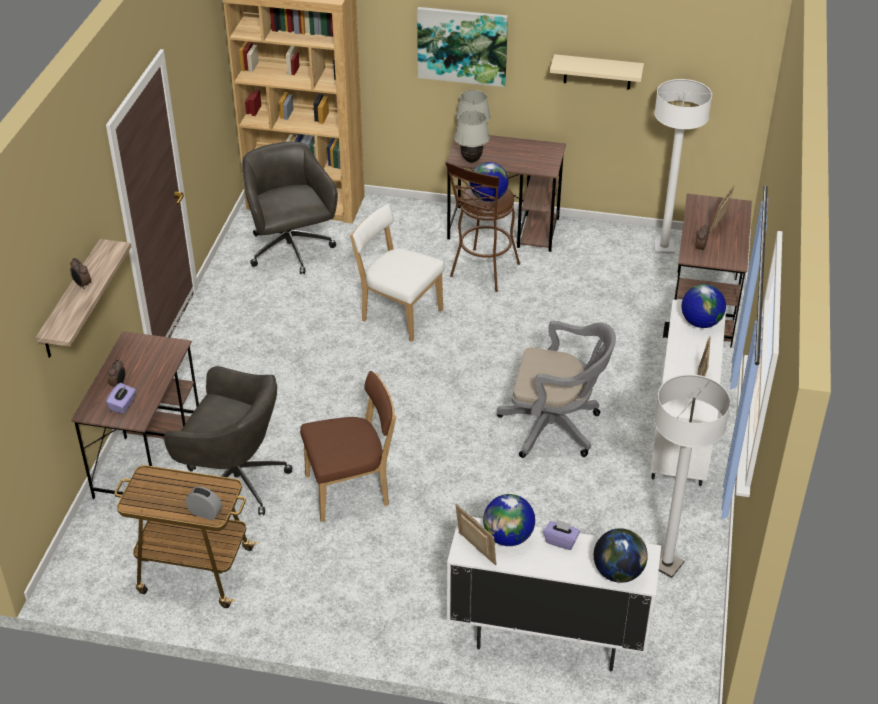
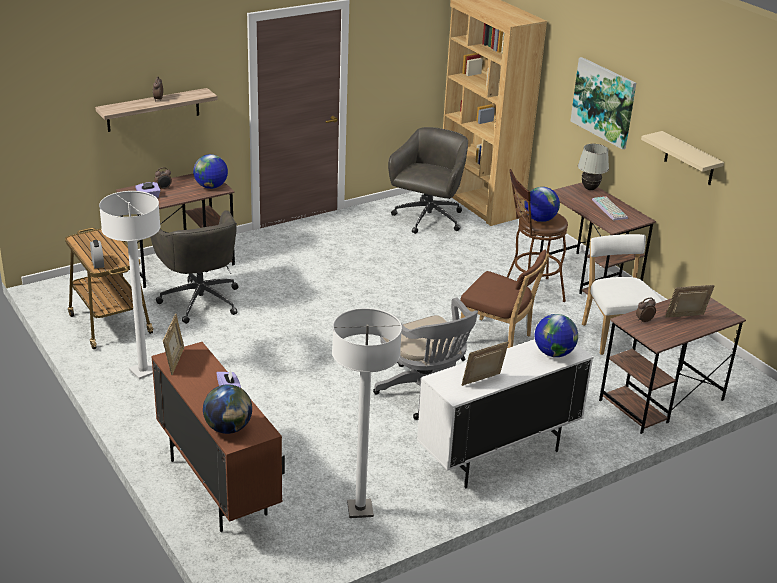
camera: 45 degrees right, 10 degrees down
brown chair [300,371,396,522] -> brown chair moved to [460,250,549,348]
white chair [350,204,445,342] -> white chair moved to [582,234,662,355]
white cabinet [447,517,661,672] -> brown cabinet [151,342,285,532]
white table lamp [454,110,490,163] -> none
globe [483,494,535,546] -> globe moved to [193,154,228,189]
white floor lamp [654,79,712,254] -> white floor lamp moved to [99,191,161,380]
none -> keyboard [592,196,628,221]

